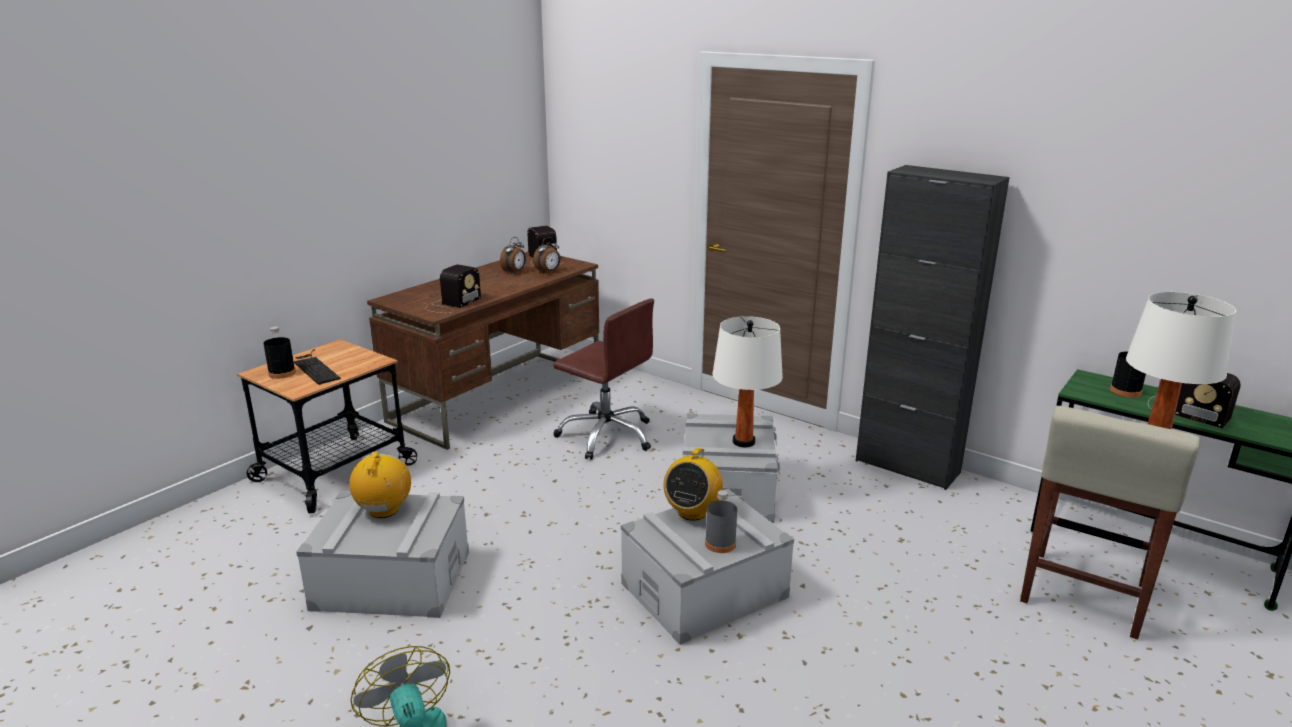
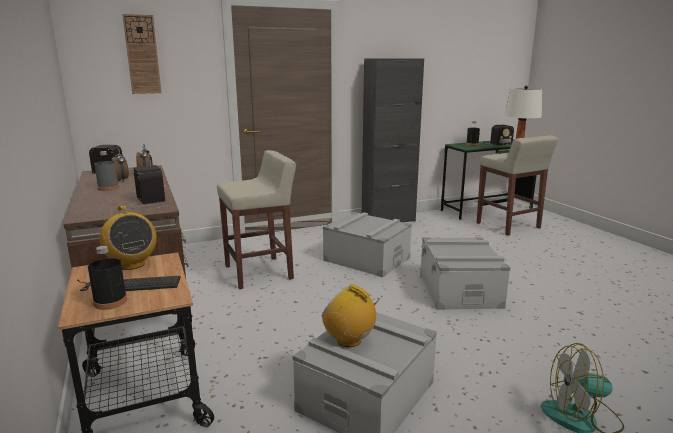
camera: 60 degrees left, 5 degrees down
brown office chair [553,299,654,460] -> beige stool [217,150,296,289]
radio [663,447,723,521] -> radio moved to [99,206,157,270]
grey bottle [705,490,737,553] -> grey bottle moved to [94,151,119,191]
white table lamp [713,316,783,447] -> none
none -> wall clock [122,14,162,94]

